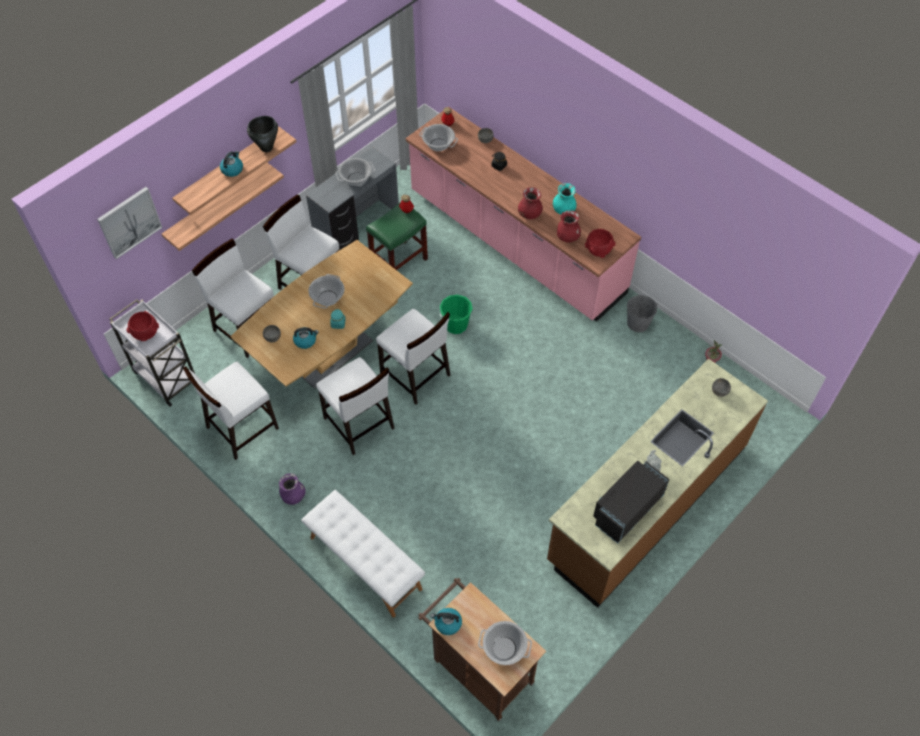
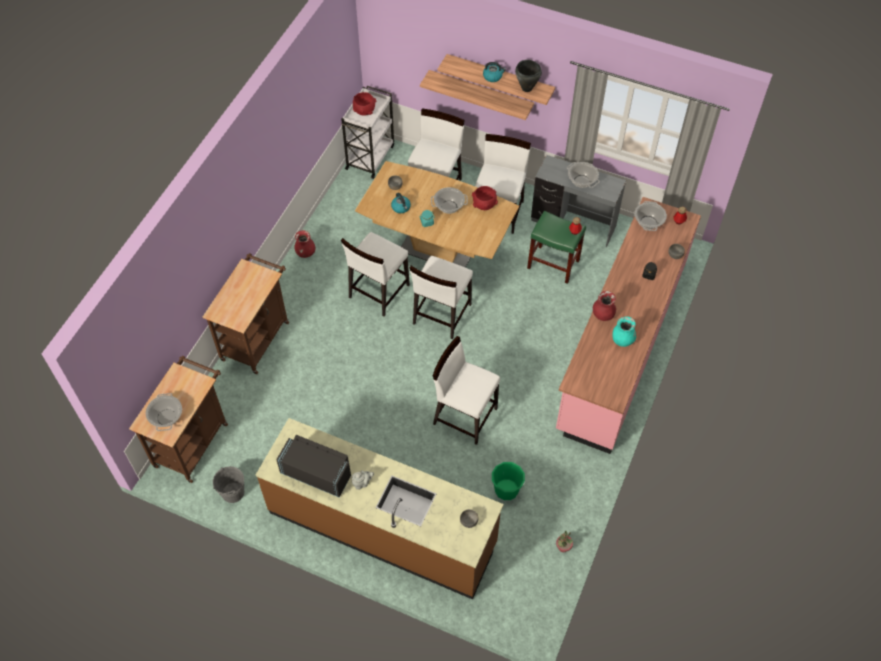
camera: 70 degrees right, 0 degrees up
picture [97,187,162,259] -> none
white chair [183,362,279,460] -> white chair moved to [433,336,500,445]
purple vase [279,473,306,505] -> none
white bench [301,490,425,617] -> brown cart [203,253,289,374]
kettle [431,608,462,635] -> none
green bucket [440,295,473,334] -> green bucket moved to [492,462,525,500]
red vase [557,210,581,243] -> red vase moved to [294,230,315,258]
red bowl [585,229,616,258] -> red bowl moved to [471,186,498,210]
grey bucket [627,295,657,332] -> grey bucket moved to [213,466,244,503]

